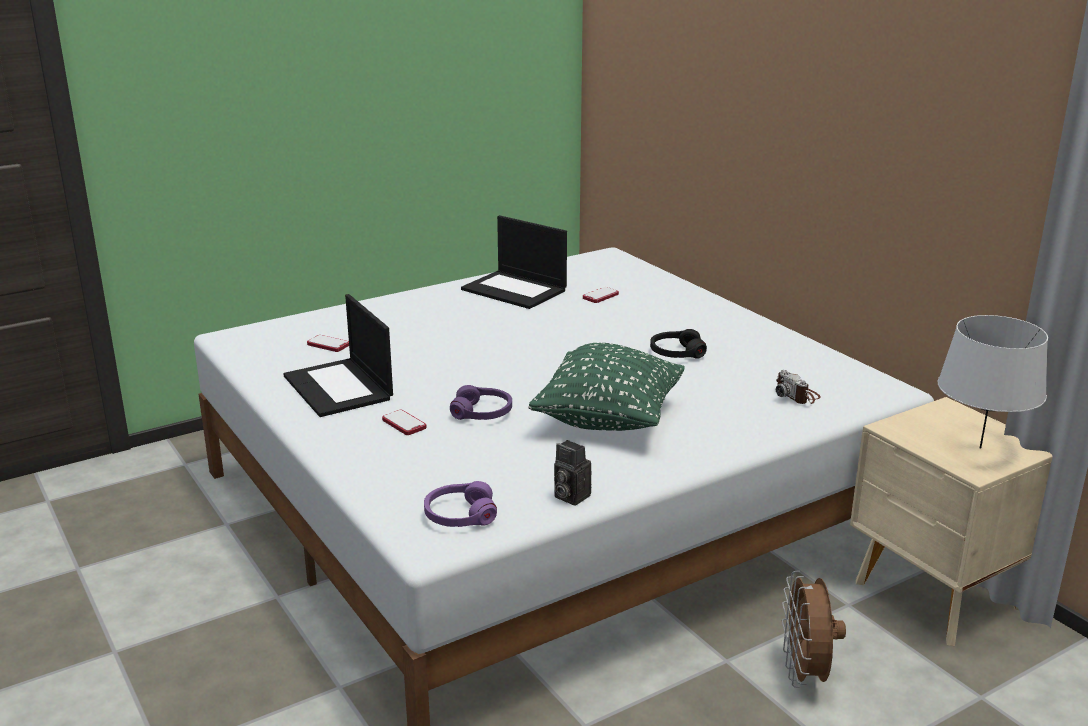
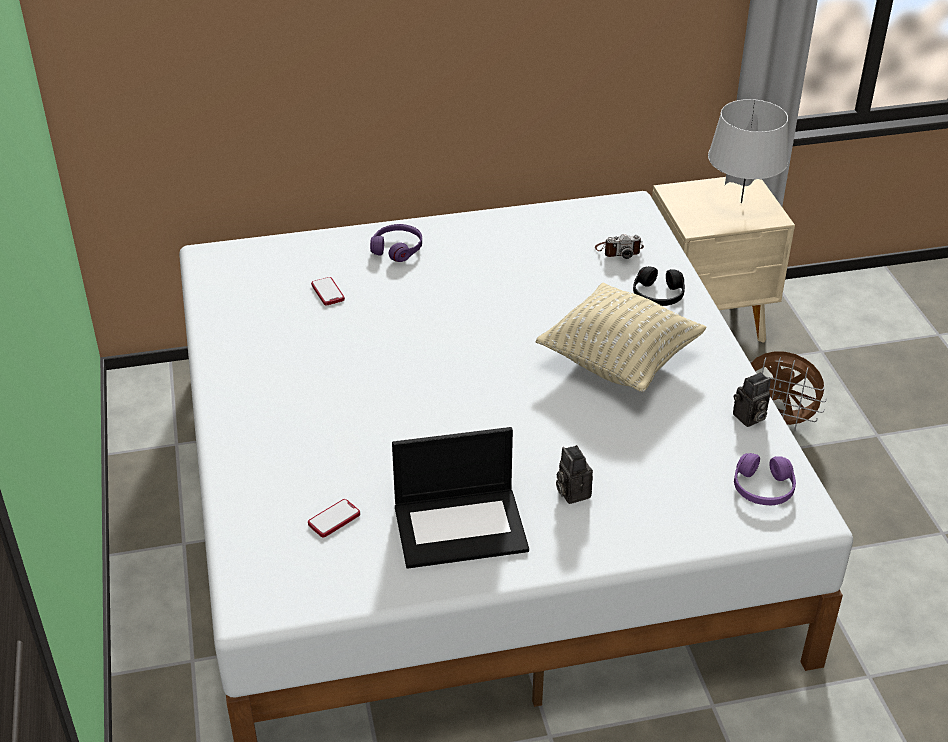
camera: 70 degrees left, 15 degrees up
phone [382,410,427,435] -> camera [556,445,593,504]
purple headphones [450,385,512,420] -> purple headphones moved to [370,224,422,262]
laptop [461,215,567,309] -> none
green pillow [529,343,685,431] -> beige pillow [536,283,707,392]
black headphones [650,329,707,359] -> black headphones moved to [633,266,685,306]

